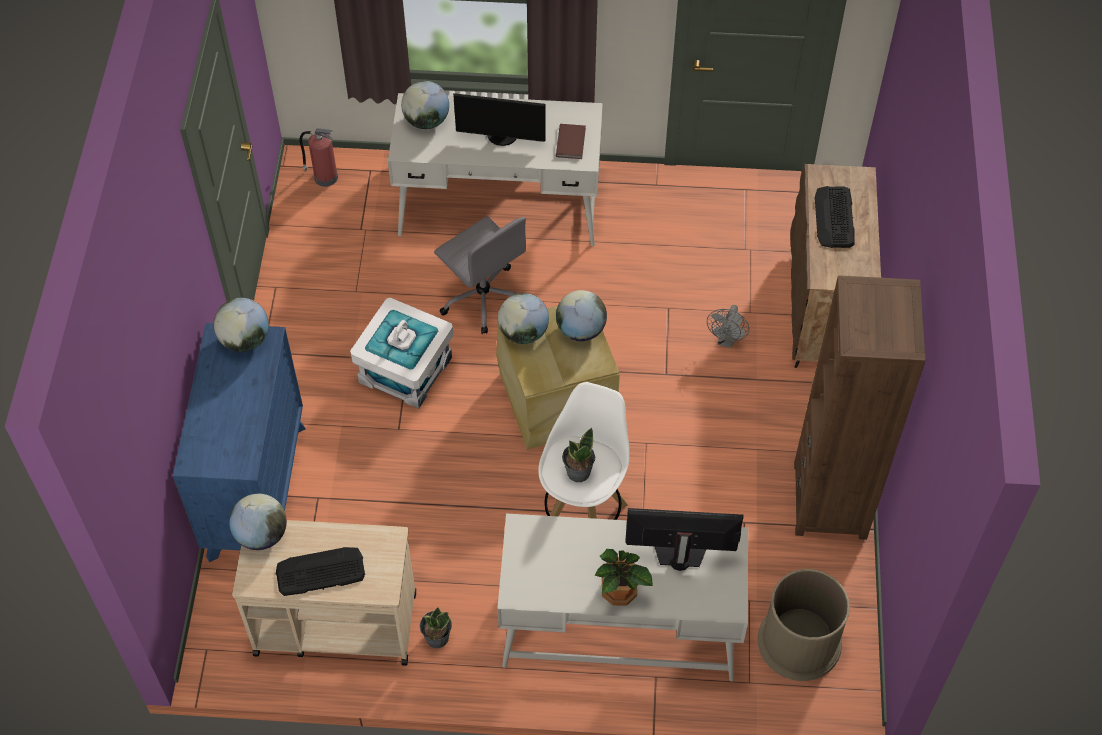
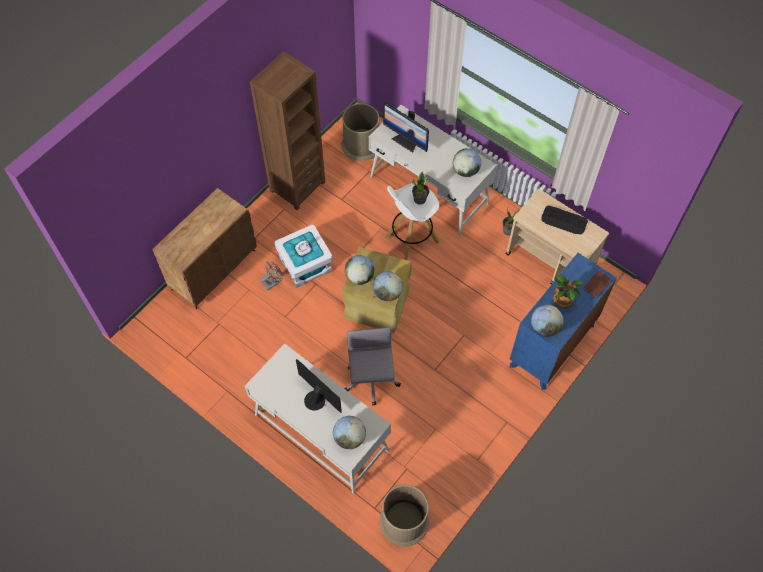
camera: 145 degrees left, 5 degrees up
globe [229,494,287,550] -> globe moved to [453,148,481,177]
fire extinguisher [300,128,338,187] -> brown trash can [380,485,429,547]
white storage box [350,298,454,409] -> white storage box moved to [275,225,333,288]
brown book [556,124,586,159] -> brown book moved to [583,270,612,298]
potted plant [594,549,653,605] -> potted plant moved to [553,275,583,308]
keyboard [814,186,855,248] -> none

